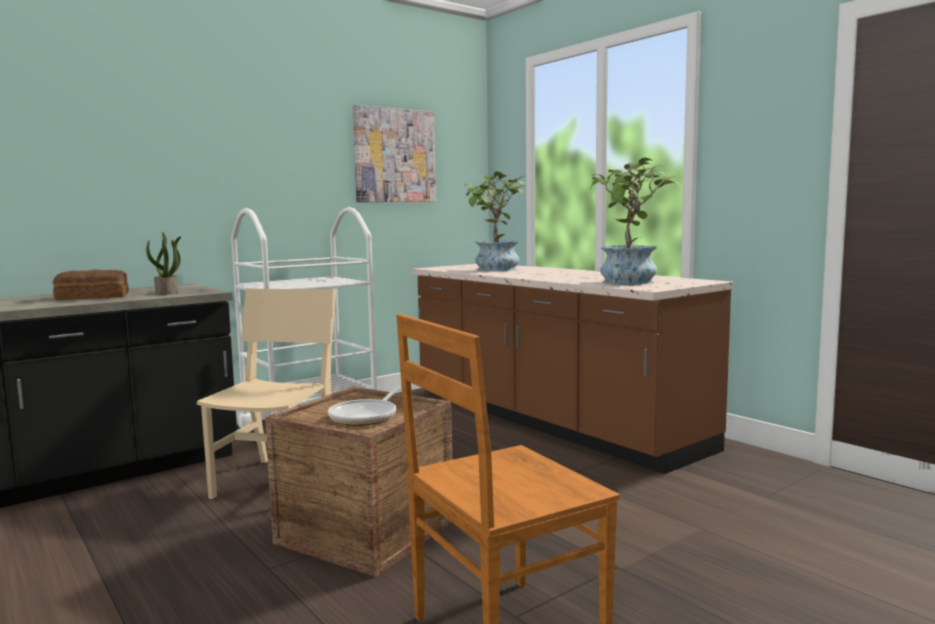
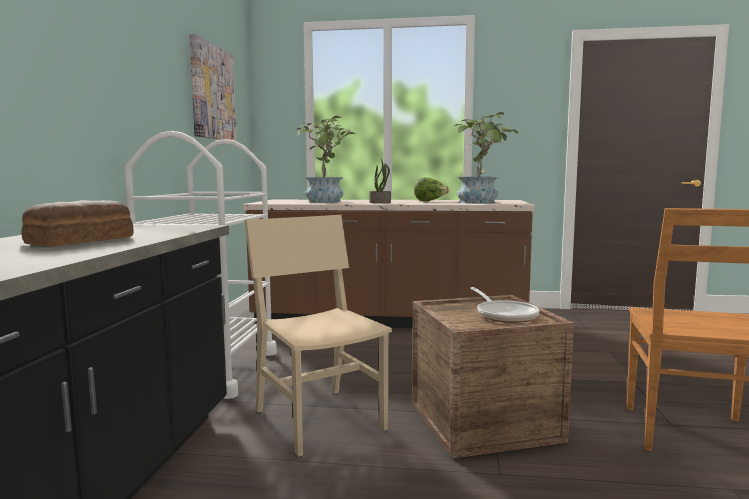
camera: 45 degrees left, 0 degrees up
potted plant [146,232,181,295] -> potted plant moved to [369,159,391,204]
none -> lettuce [414,177,450,201]

